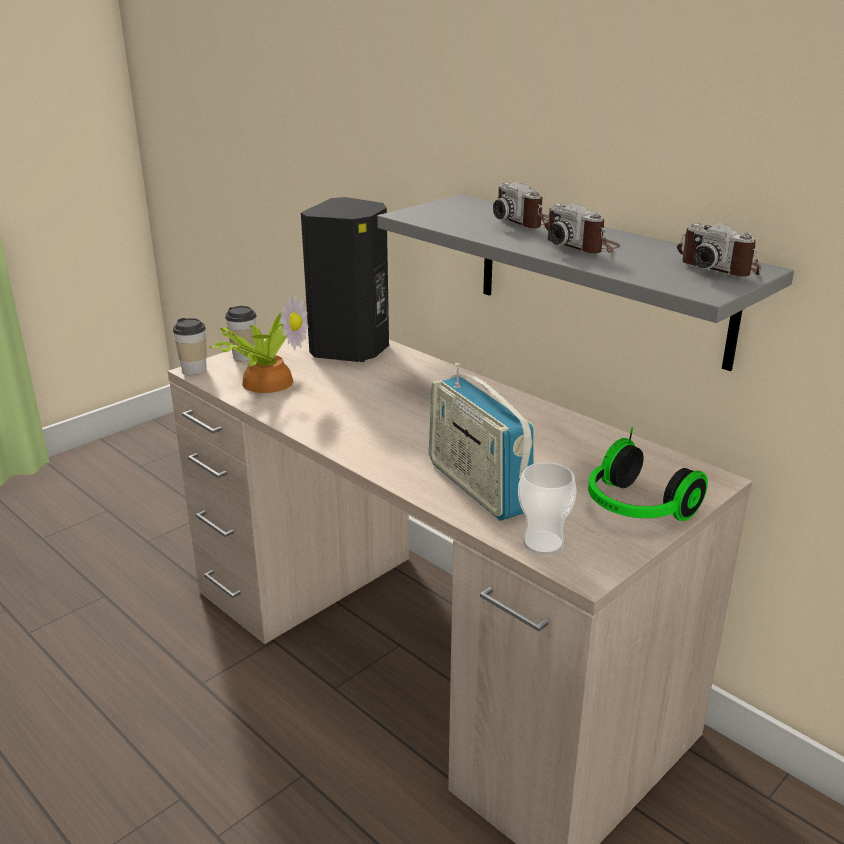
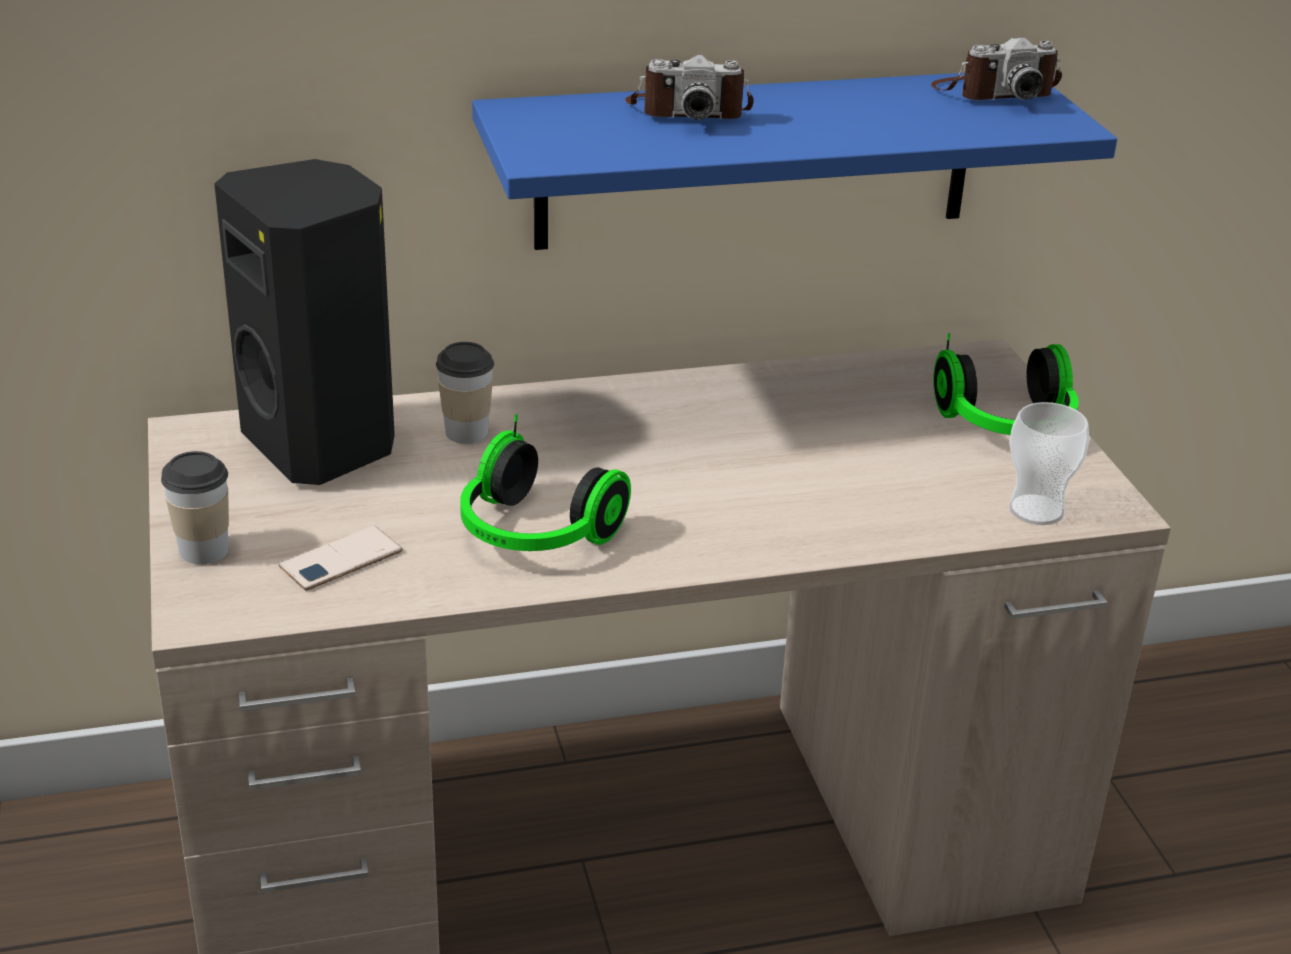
camera: 60 degrees left, 5 degrees up
cup [173,318,207,375] -> cup moved to [436,342,494,444]
potted plant [209,294,308,393] -> phone [279,526,403,590]
grey shelf [377,194,794,371] -> blue shelf [472,73,1117,250]
radio [429,363,534,521] -> none
camera [545,203,620,253] -> none
none -> headphones [460,414,631,551]

